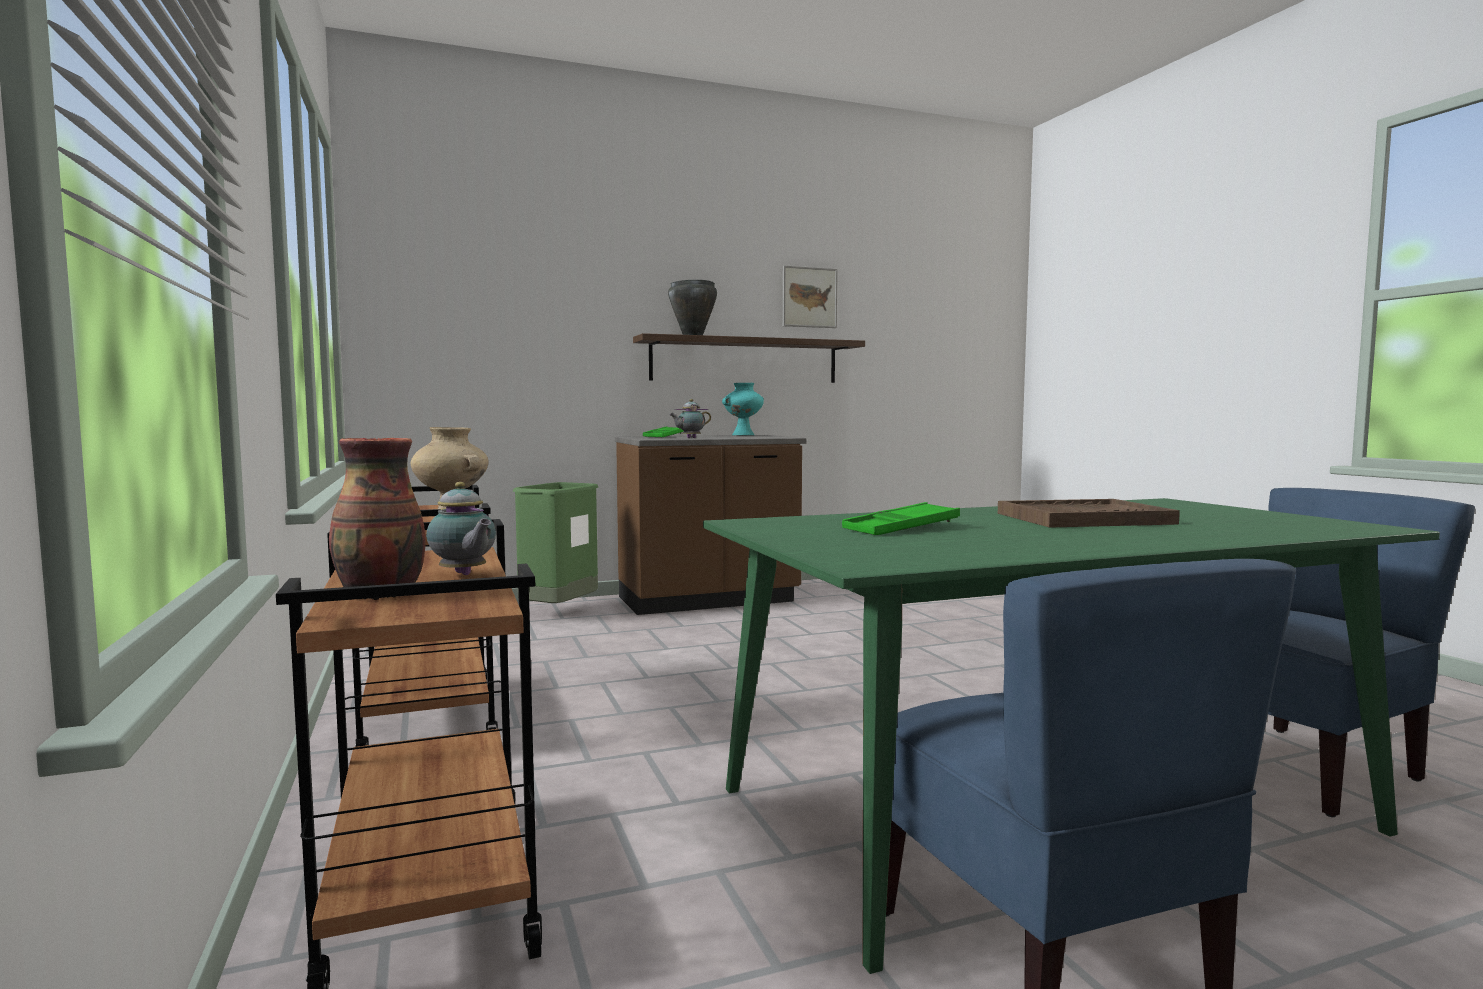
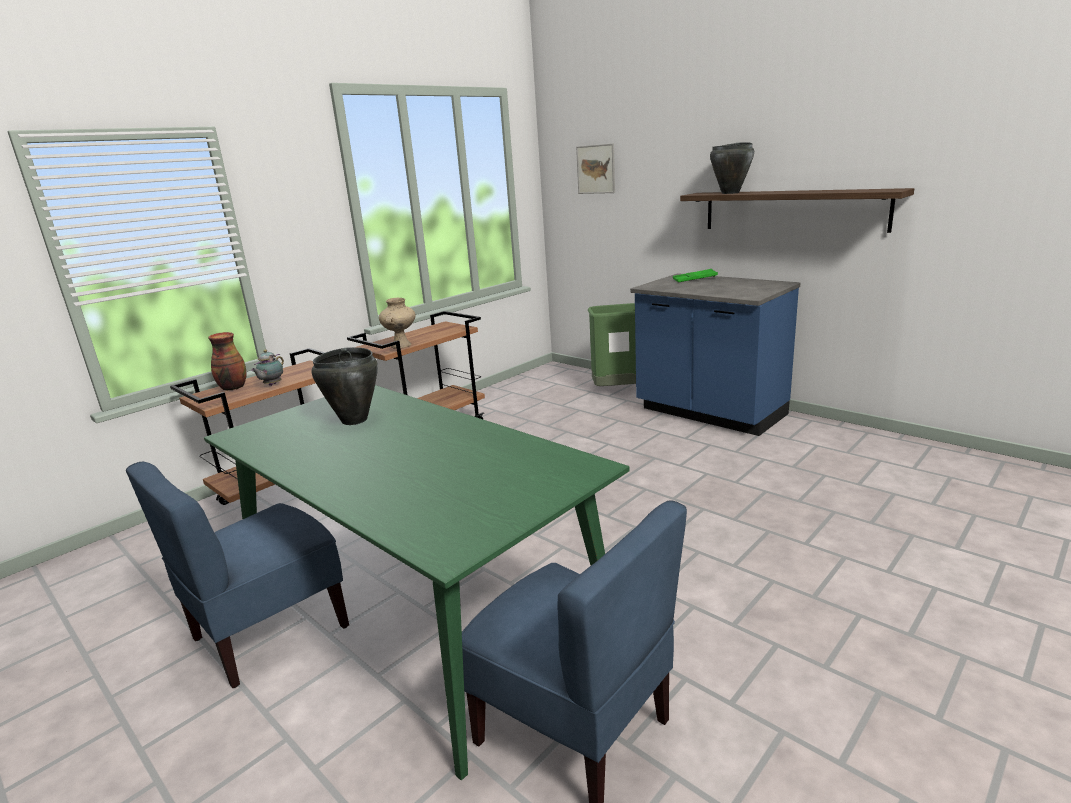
camera: 65 degrees right, 15 degrees up
brown counter [615,435,806,615] -> blue counter [630,273,800,436]
teapot [669,399,711,438] -> none
turquoise vase [722,383,764,435] -> none
picture [783,265,838,328] -> picture moved to [576,143,615,194]
green tray [842,502,960,535] -> black cooking pot [312,347,378,425]
brown tray [998,499,1180,528] -> none

